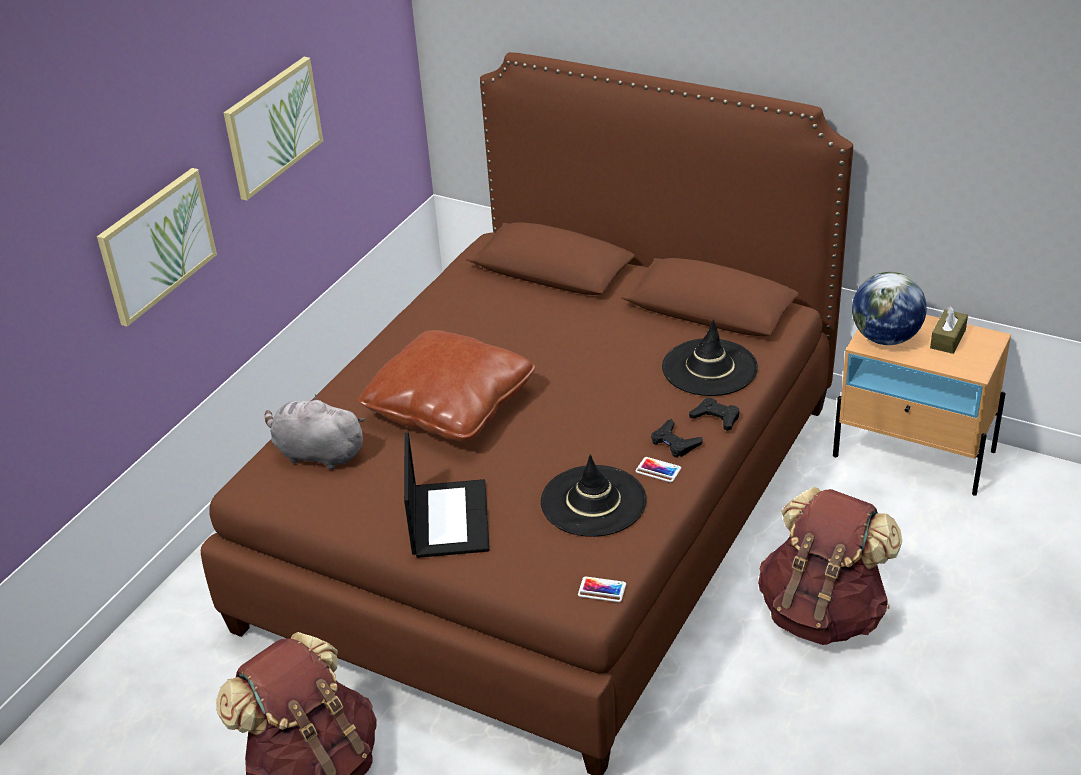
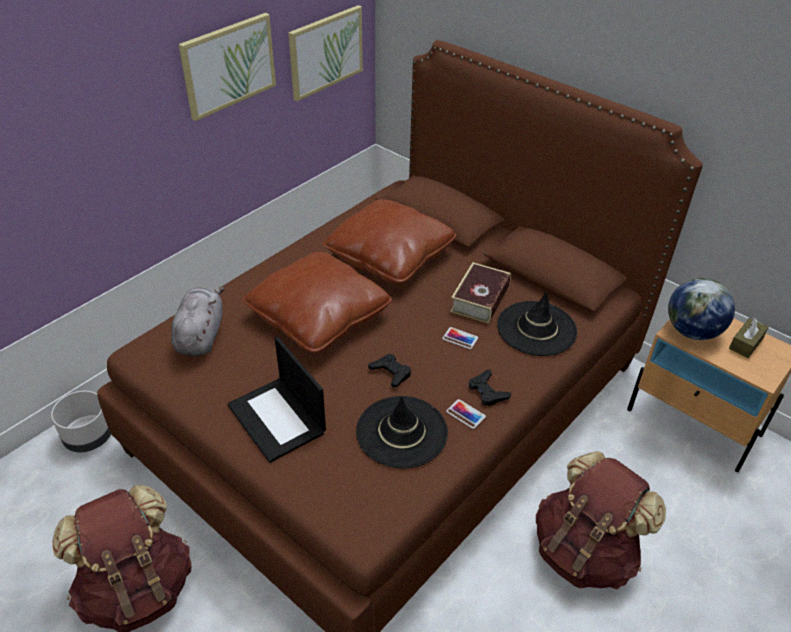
camera: 10 degrees right, 5 degrees up
picture [97,168,217,327] -> picture moved to [288,5,363,101]
grey plush toy [265,394,366,470] -> grey plush toy turned 60 degrees clockwise [171,287,225,356]
laptop [404,432,490,558] -> laptop turned 135 degrees clockwise [227,337,326,463]
phone [578,576,626,602] -> phone moved to [442,327,478,349]
black game controller [689,398,739,431] -> black game controller moved to [368,354,411,388]
none -> grey planter [51,391,111,452]
none -> brown pillow [323,199,457,285]
none -> book [450,262,510,324]

